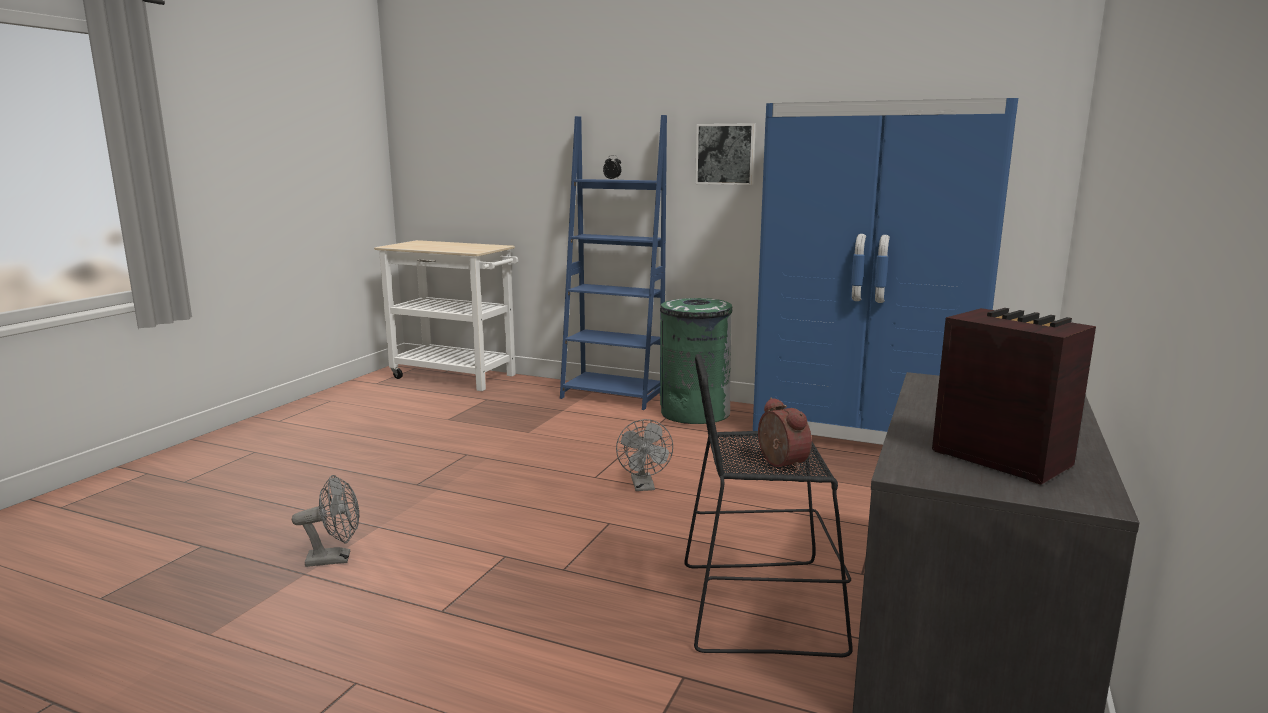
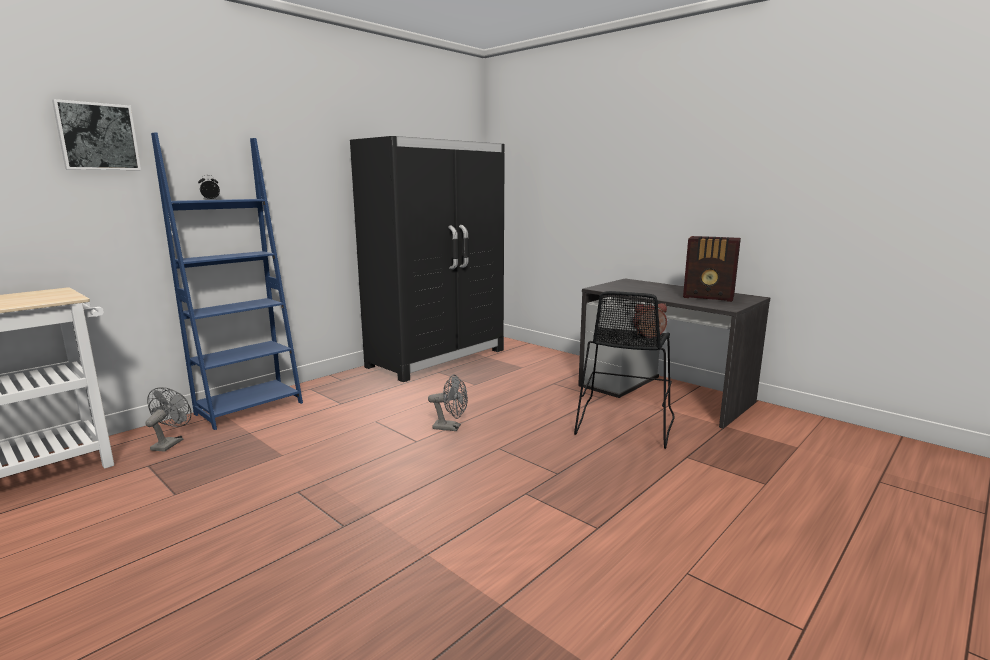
camera: 70 degrees left, 0 degrees up
grey fan [292,475,359,567] -> grey fan moved to [145,387,191,452]
green trash can [660,298,733,424] -> none
picture [695,123,756,185] -> picture moved to [52,99,141,170]
blue cabinet [753,98,1018,445] -> black cabinet [350,136,505,382]
radio [932,308,1096,485] -> radio turned 135 degrees counterclockwise [683,236,741,302]

